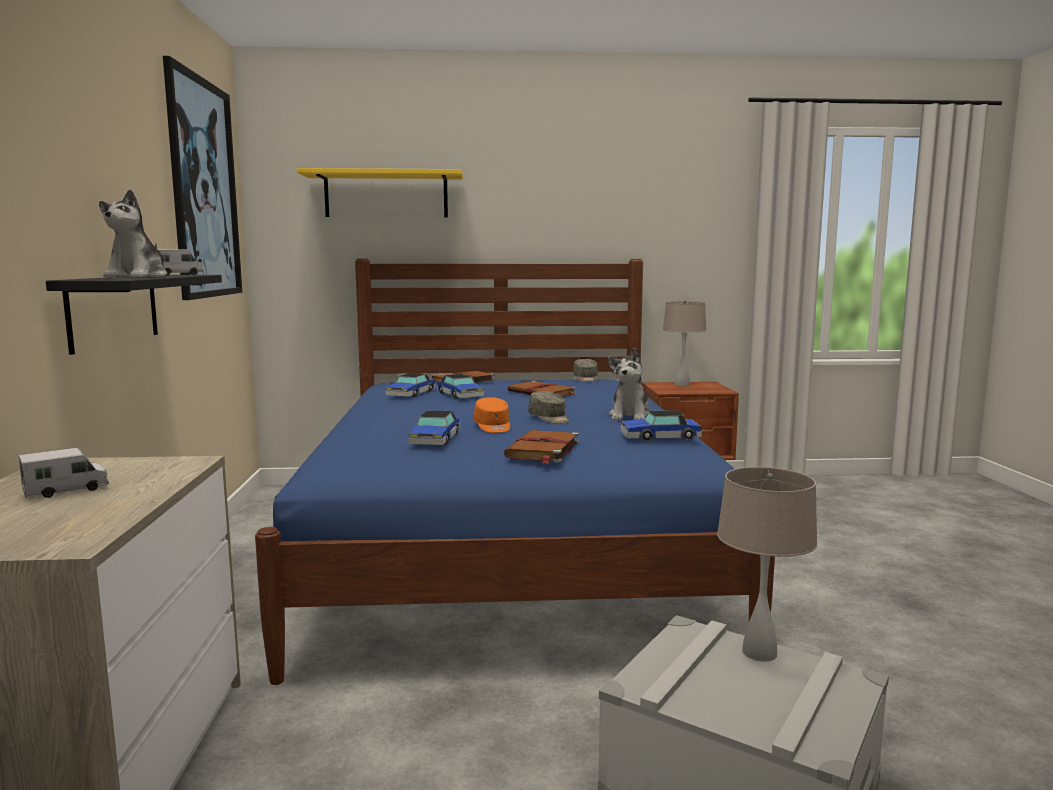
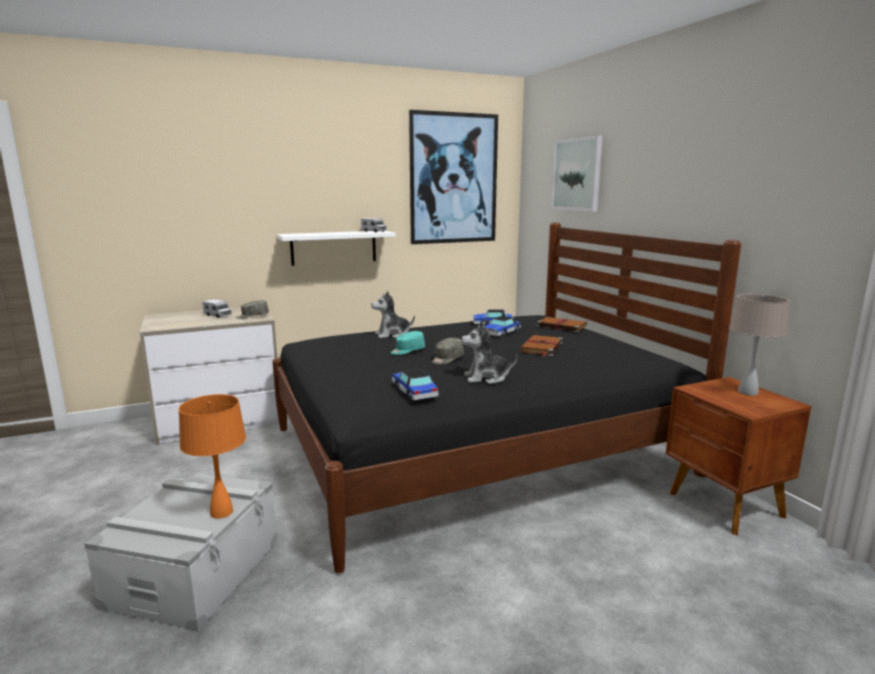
camera: 70 degrees right, 5 degrees up
black shelf [46,275,222,355] -> white shelf [277,231,396,266]
plush toy [99,189,167,277] -> plush toy moved to [371,291,415,339]
blue bed [255,259,775,685] -> black bed [272,223,741,573]
yellow shelf [297,168,463,217] -> picture [551,136,603,212]
toy car [408,410,460,445] -> none
orange cap [474,397,510,433] -> turquoise cap [391,331,425,355]
brown book [504,430,579,464] -> none
grey cap [573,359,598,382] -> grey cap moved to [236,300,269,319]
beige table lamp [717,467,818,662] -> orange table lamp [178,394,246,519]

